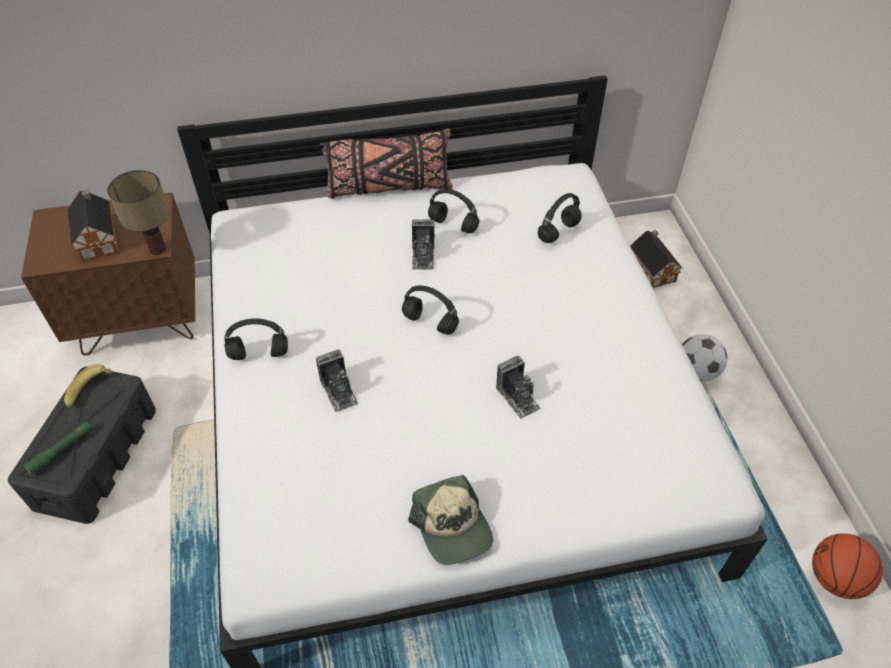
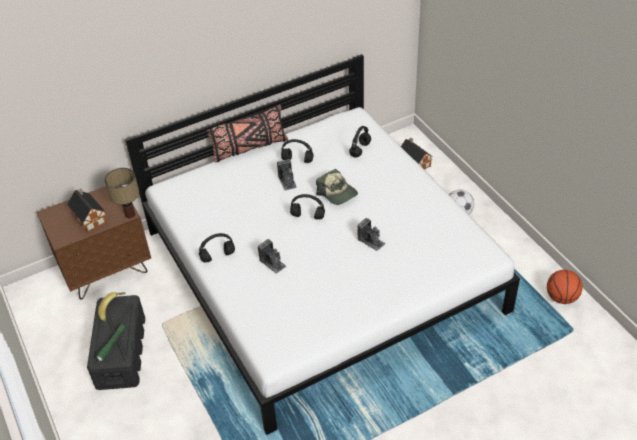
camera: 15 degrees left, 5 degrees down
cap [408,475,493,565] -> cap moved to [316,169,358,205]

